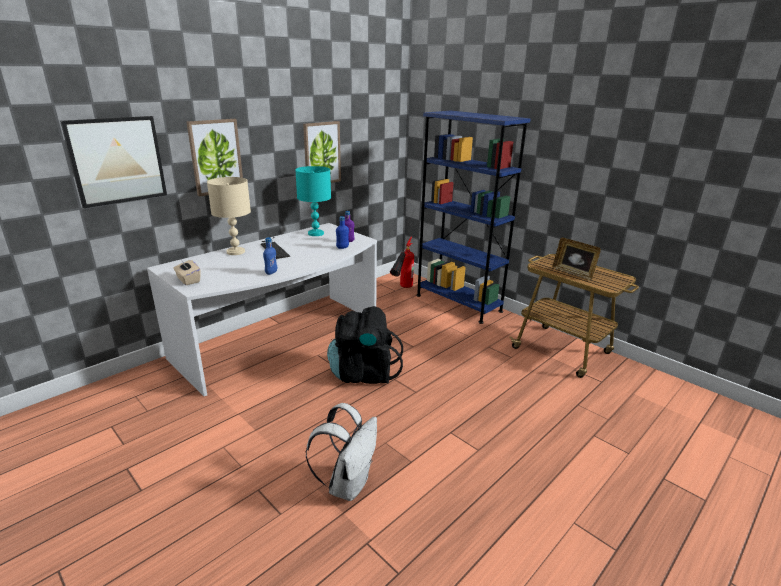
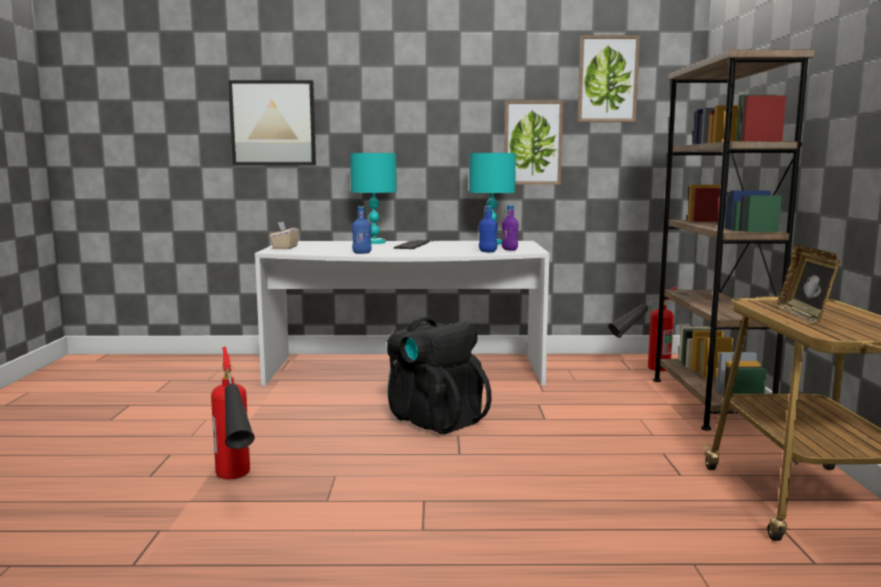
camera: 45 degrees right, 15 degrees down
picture [186,119,243,197] -> picture moved to [577,35,640,122]
beige table lamp [207,177,251,255] -> turquoise table lamp [350,153,397,244]
white backpack [306,403,377,501] -> fire extinguisher [211,347,255,479]
blue bookcase [416,111,531,324] -> brown bookcase [653,49,814,431]

